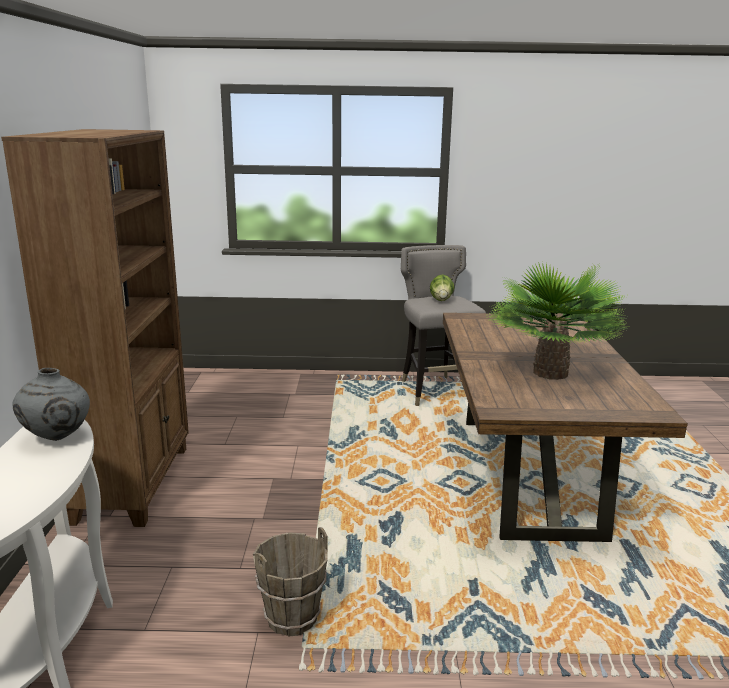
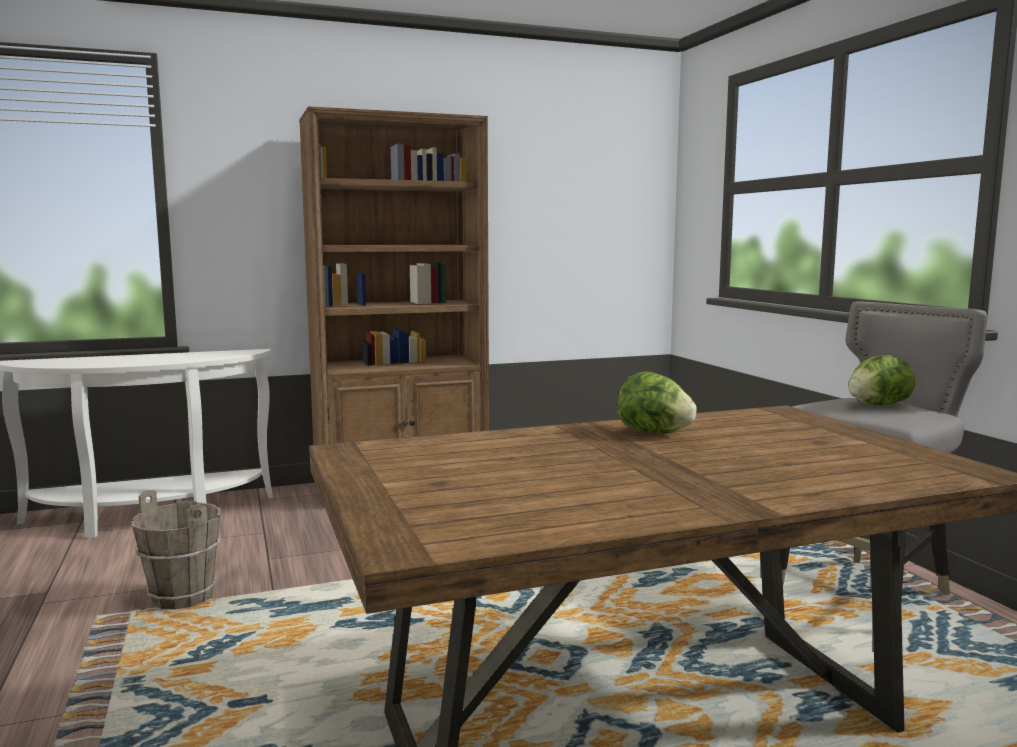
camera: 70 degrees right, 10 degrees down
grey vase [13,368,90,441] -> none
potted plant [487,262,629,380] -> none
none -> lettuce [617,371,697,434]

